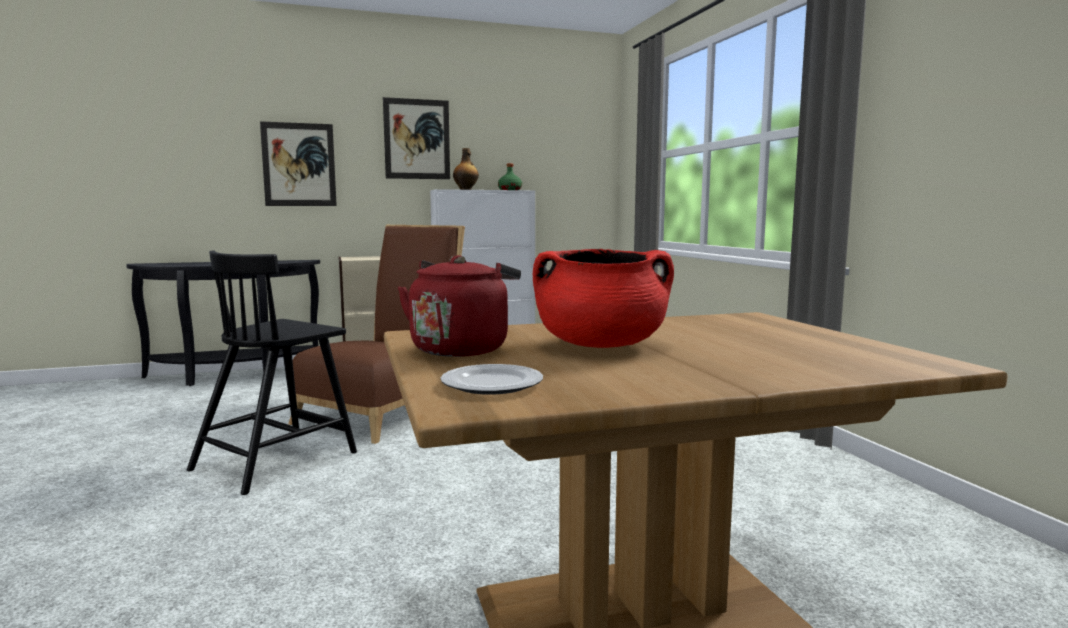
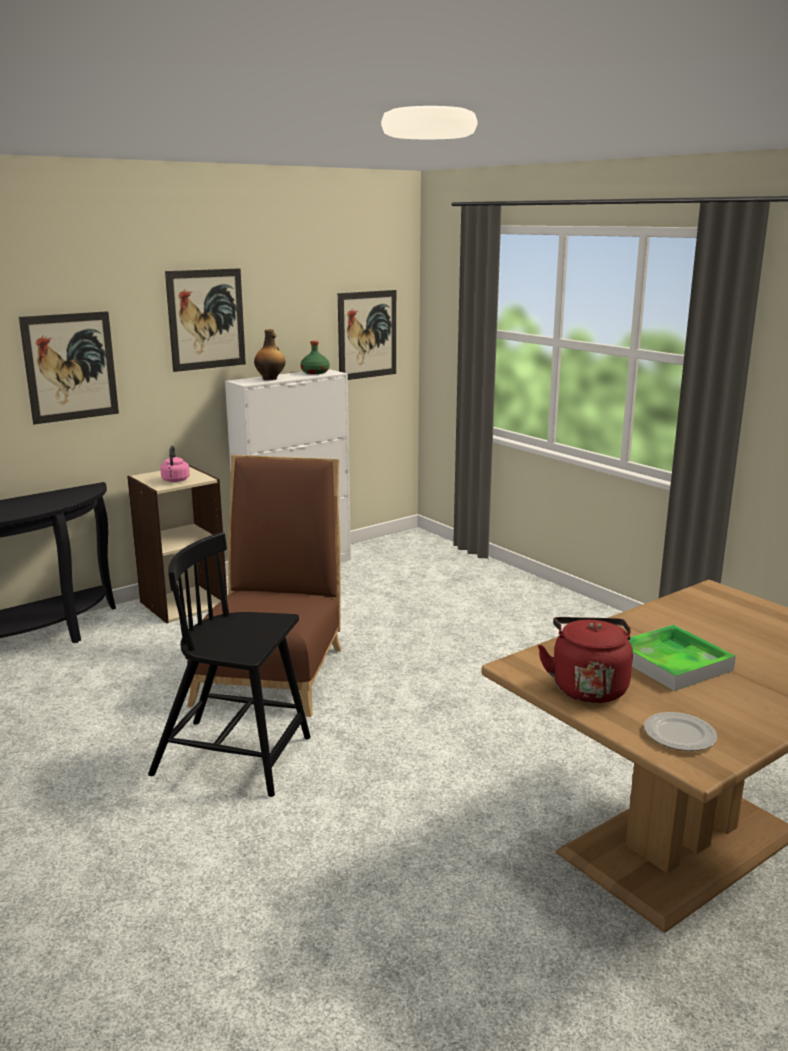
camera: 20 degrees left, 10 degrees up
black chair [187,250,357,495] -> black chair turned 90 degrees clockwise [148,532,311,797]
red cooking pot [533,249,674,348] -> tray [629,625,736,691]
none -> pink kettle [160,445,190,482]
none -> picture [338,290,396,380]

